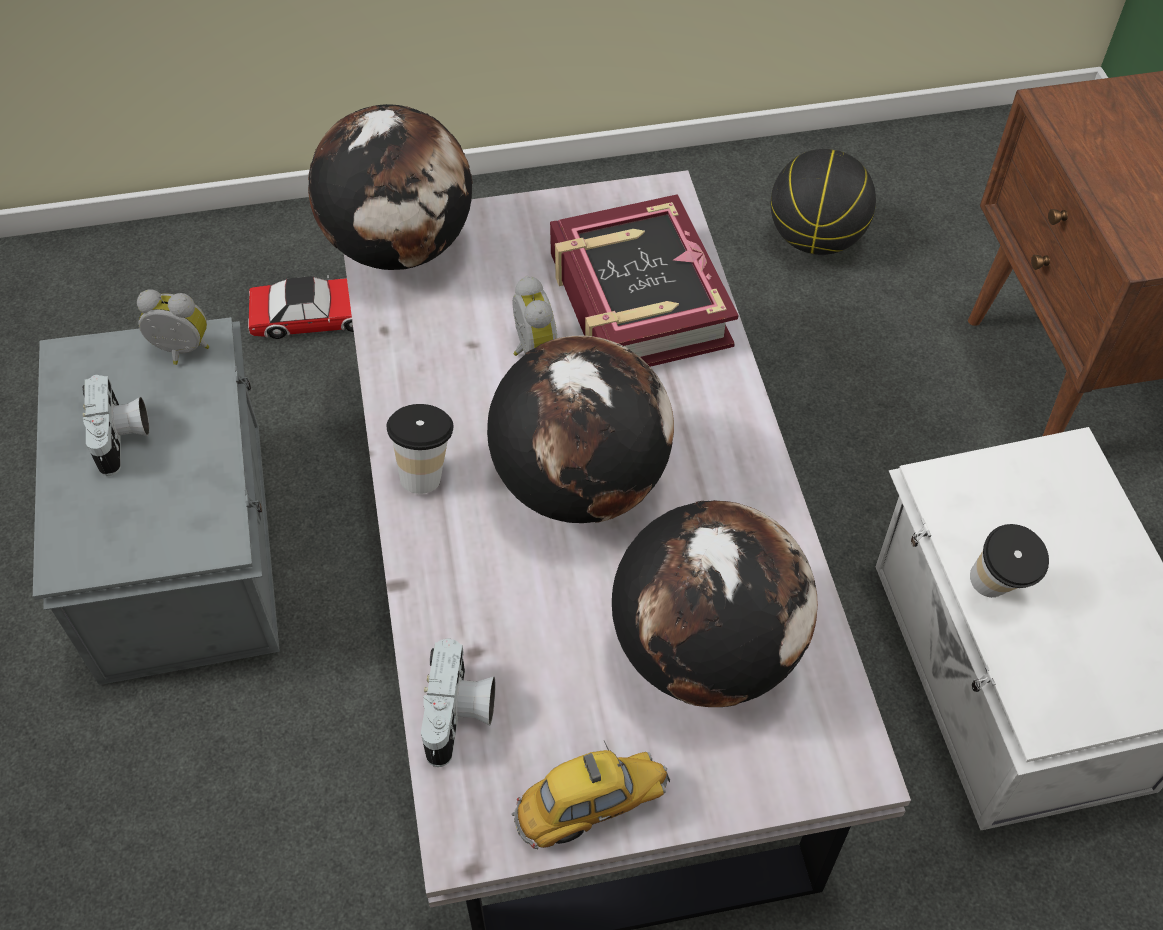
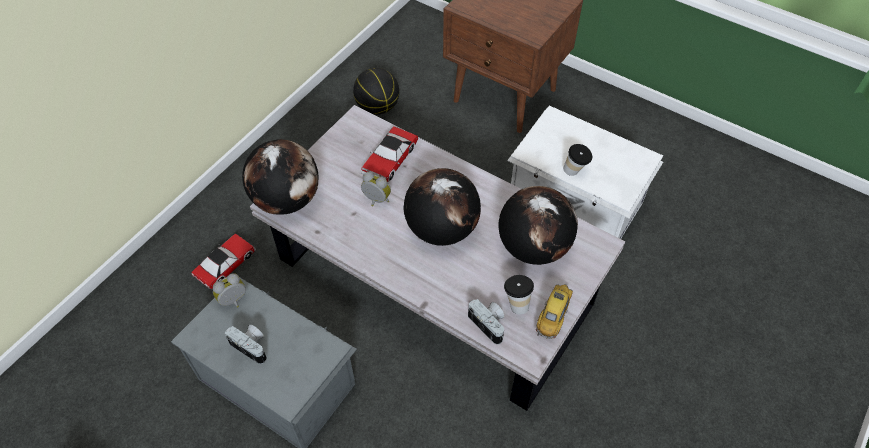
camera: 45 degrees left, 0 degrees up
cup [386,404,454,494] -> cup moved to [504,275,534,315]
book [550,194,739,367] -> toy car [361,126,418,182]

